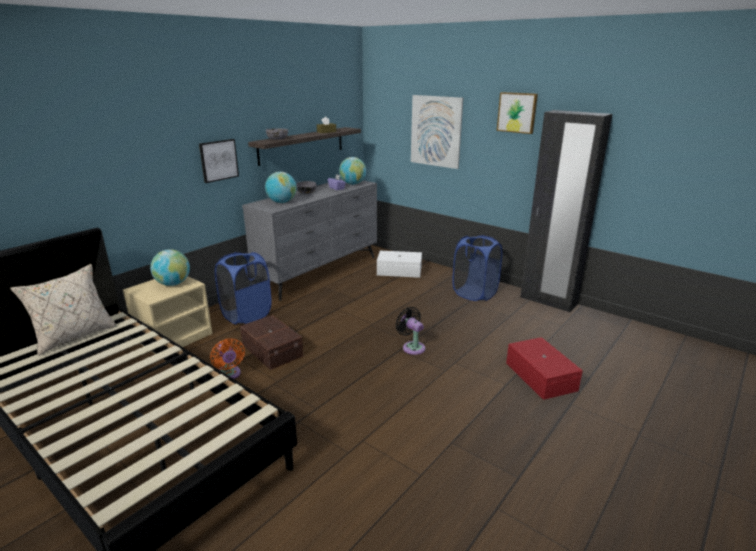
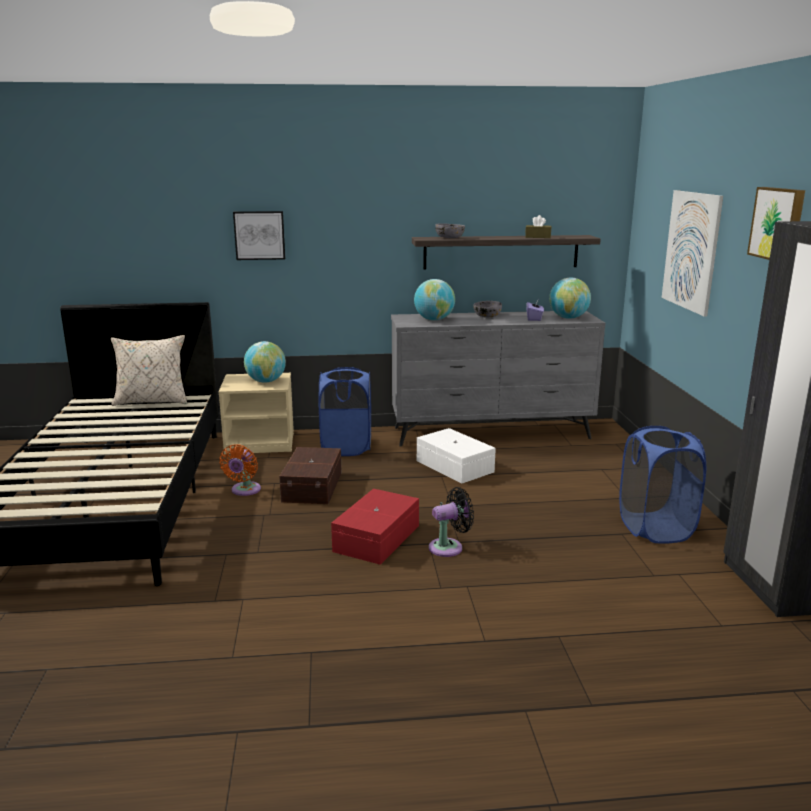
camera: 45 degrees right, 5 degrees down
picture [199,139,239,183] -> picture moved to [233,211,285,260]
white storage box [377,251,422,278] -> white storage box moved to [417,428,496,484]
black fan [395,307,425,355] -> black fan turned 60 degrees clockwise [429,487,474,557]
red storage box [506,337,583,400] -> red storage box moved to [331,489,419,565]

